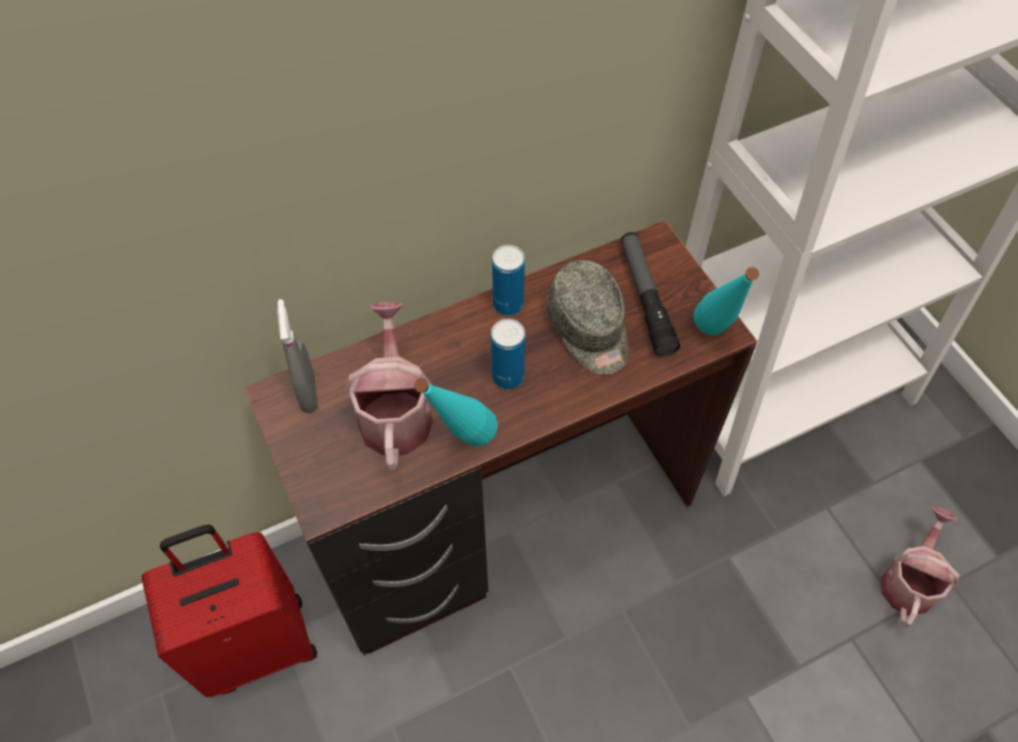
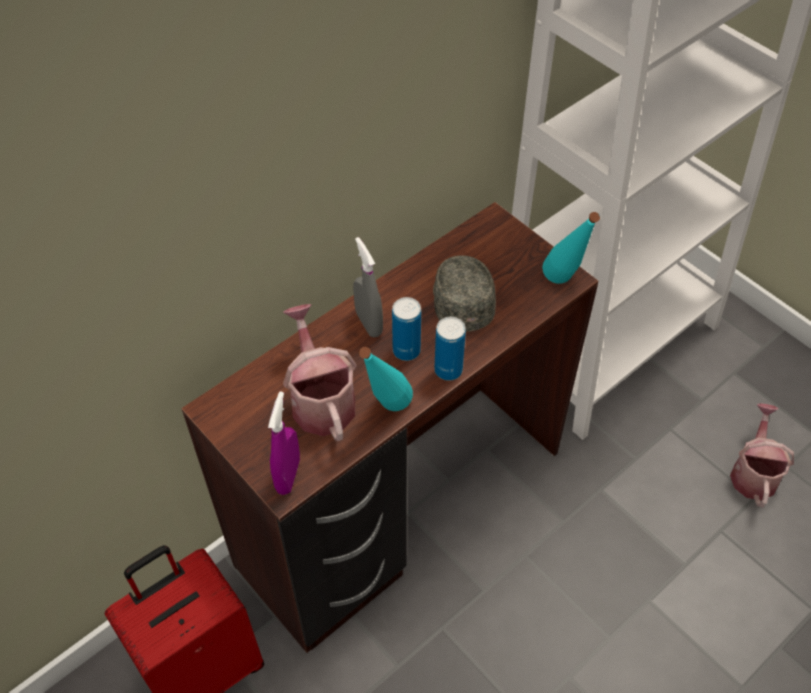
camera: 15 degrees left, 5 degrees down
grey spray bottle [277,299,318,413] -> grey spray bottle moved to [353,237,383,337]
can [492,245,525,316] -> can moved to [434,317,466,380]
grey cap [547,260,628,375] -> grey cap turned 150 degrees counterclockwise [433,255,496,332]
flashlight [621,232,680,356] -> none
none -> purple spray bottle [268,391,300,495]

